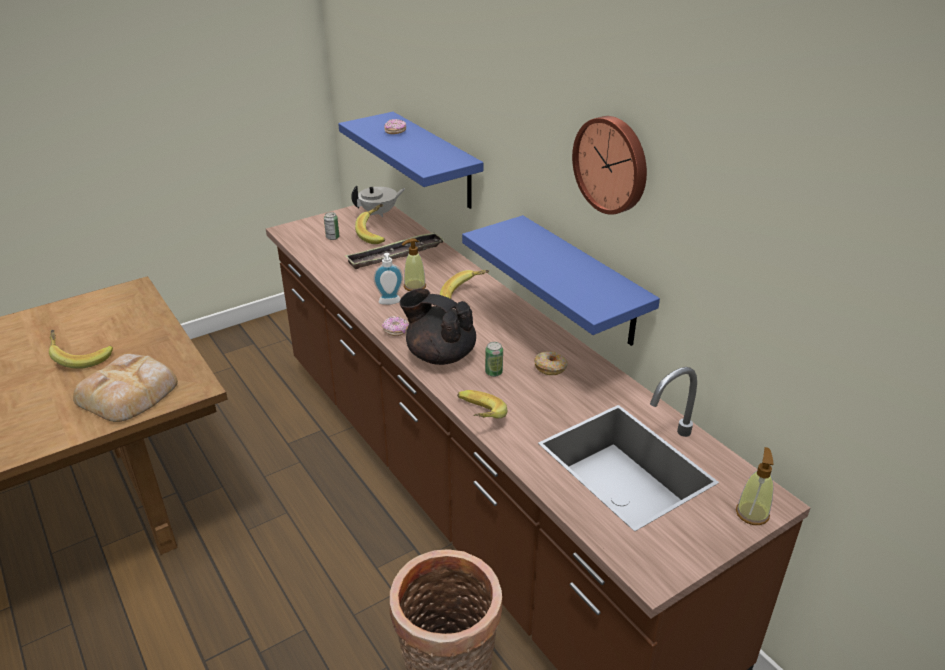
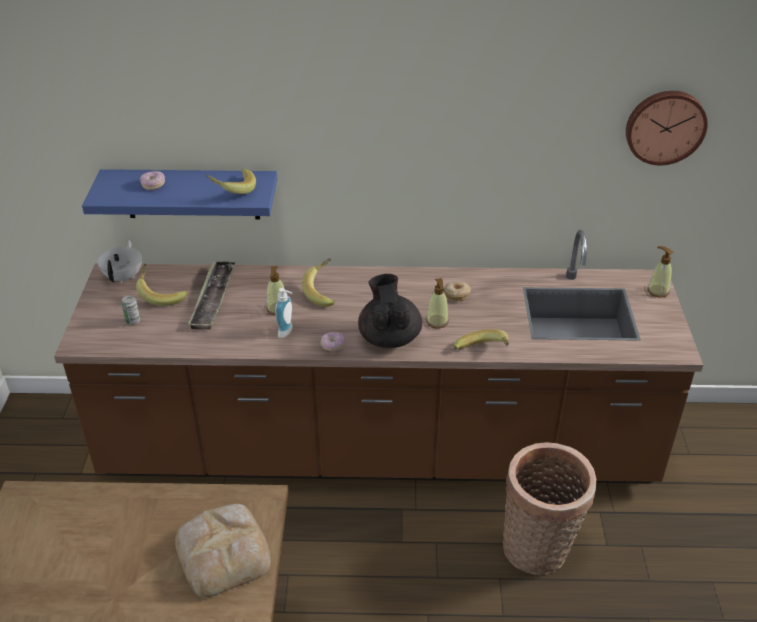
camera: 55 degrees left, 5 degrees up
banana [49,330,113,369] -> banana moved to [205,169,256,194]
black teapot [399,289,476,365] -> black teapot turned 105 degrees clockwise [358,274,422,348]
blue shelf [462,215,660,346] -> none
can [485,342,503,377] -> soap dispenser [426,278,449,329]
wall clock [572,116,647,215] -> wall clock moved to [626,91,708,165]

